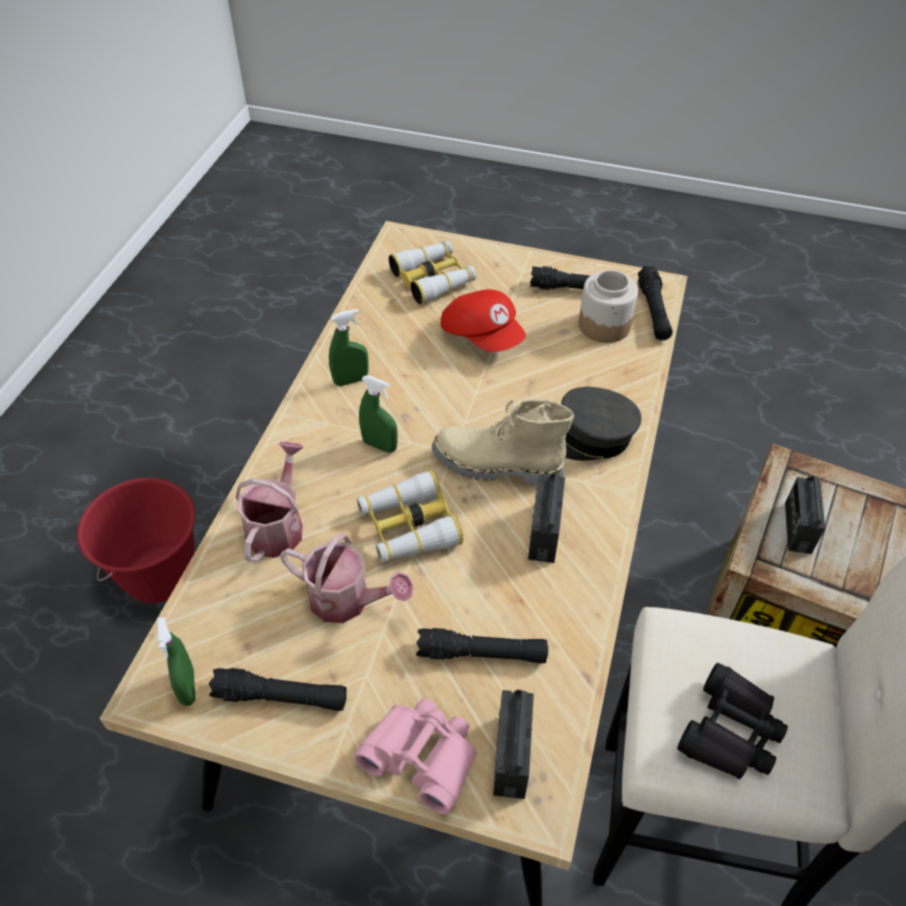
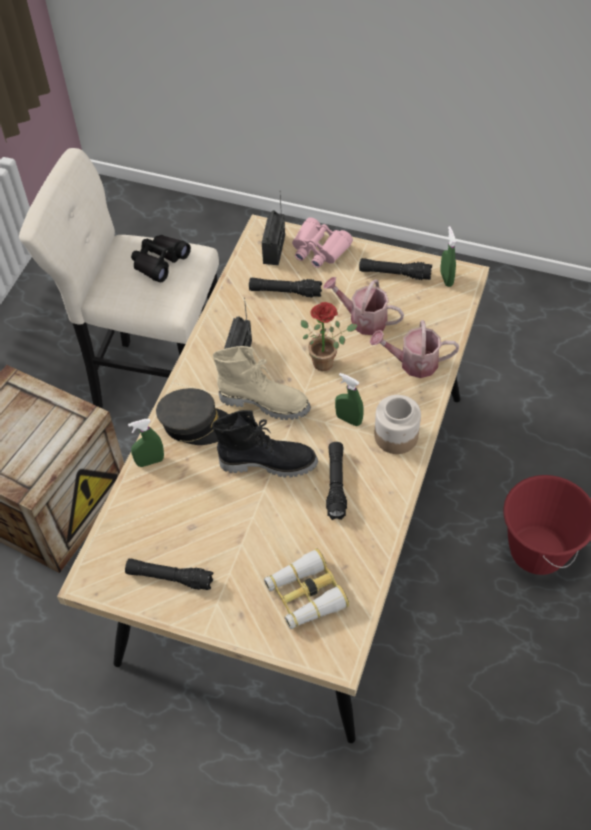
camera: 175 degrees left, 5 degrees up
watering can [236,442,304,562] -> watering can turned 75 degrees clockwise [370,320,459,378]
green spray bottle [329,309,368,386] -> green spray bottle moved to [128,419,164,467]
binoculars [357,470,463,563] -> potted plant [301,302,358,371]
red cap [441,289,526,352] -> none
jar [579,270,638,343] -> jar moved to [374,395,421,454]
black flashlight [638,266,673,340] -> black flashlight moved to [326,442,347,520]
radio [785,476,825,554] -> none
none -> black boot [212,410,318,478]

